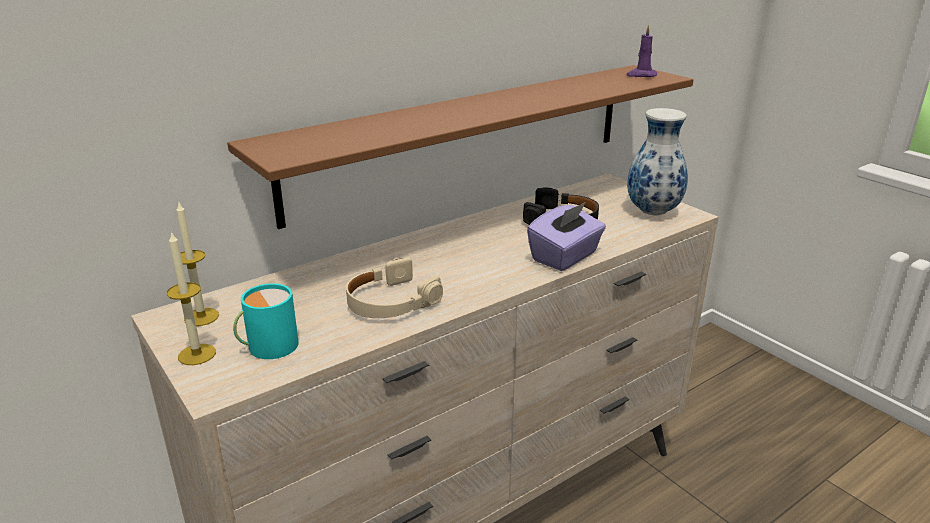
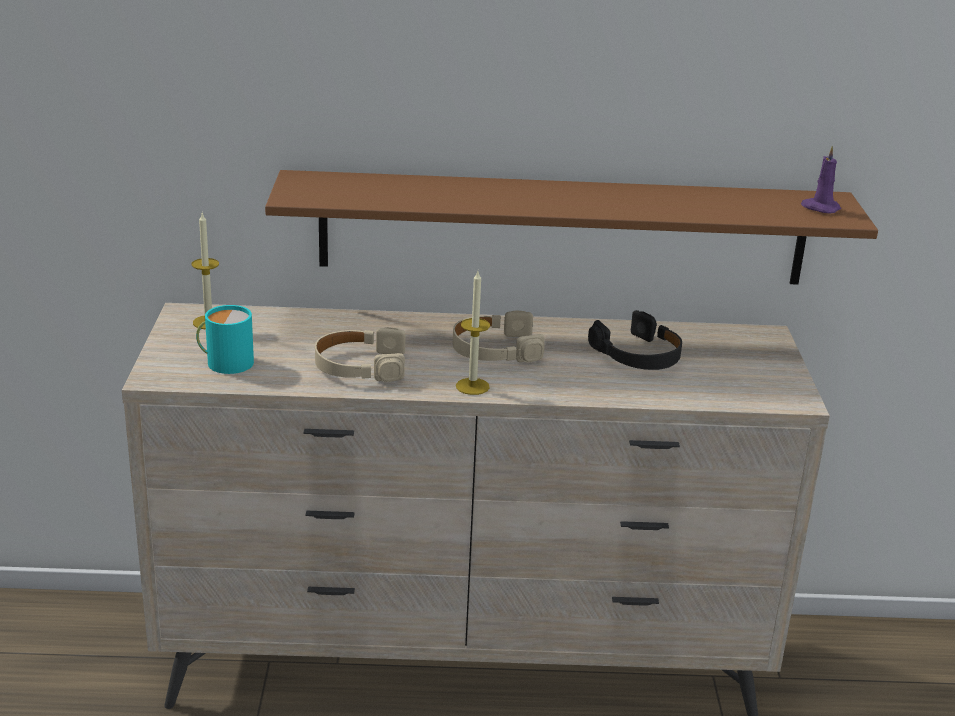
camera: 35 degrees right, 0 degrees up
candle [167,231,216,365] -> candle moved to [456,271,490,395]
purple tissue box [527,202,606,271] -> none
vase [627,108,688,215] -> none
none -> beige headphones [453,310,545,363]

